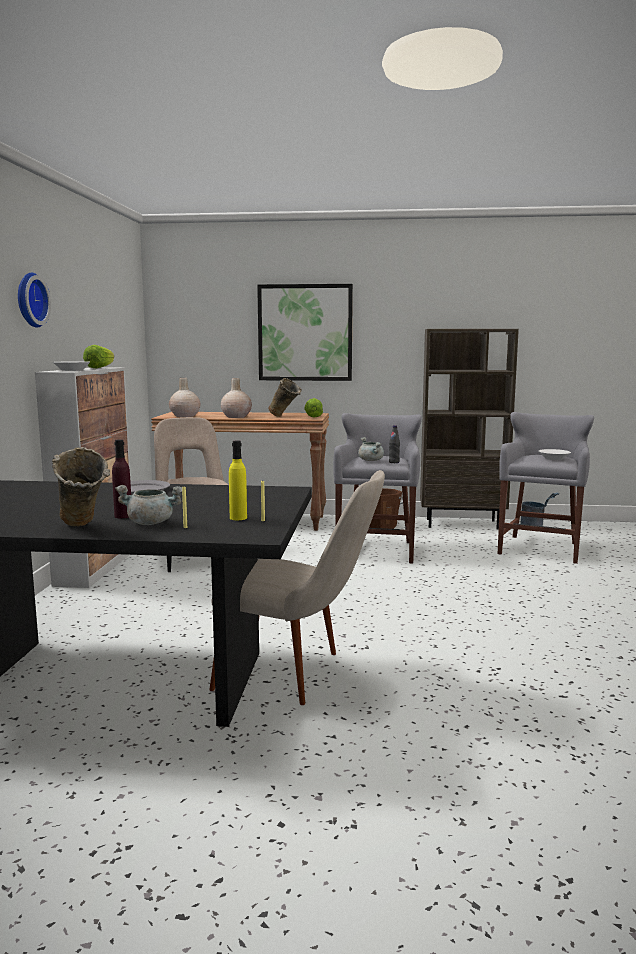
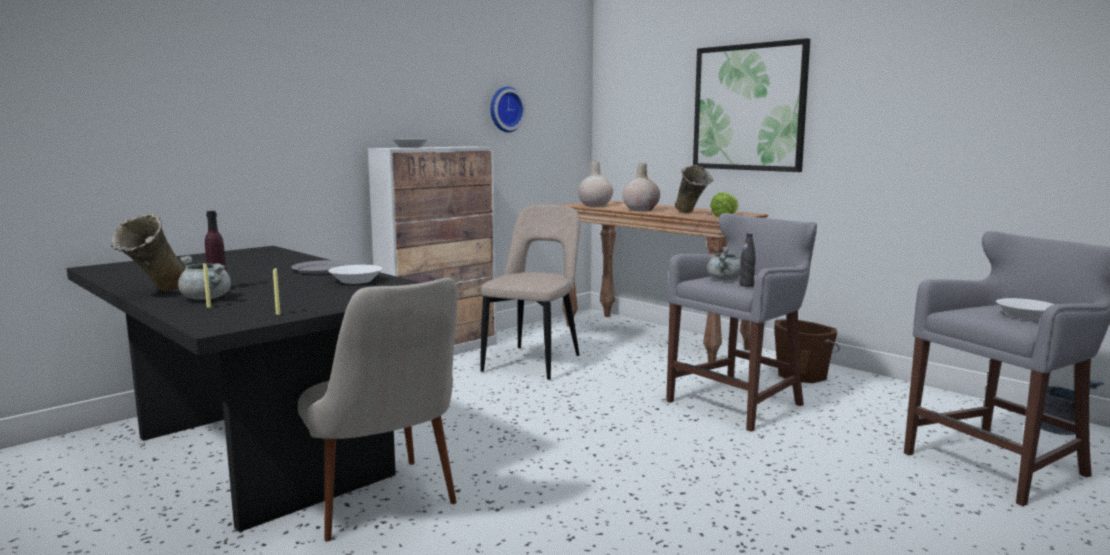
camera: 40 degrees right, 0 degrees up
wall clock [18,273,51,328] -> wall clock moved to [490,87,526,133]
lettuce [83,345,114,369] -> none
yellow bottle [229,440,247,520] -> none
brown bookcase [420,329,519,530] -> none
none -> white bowl [328,265,383,284]

